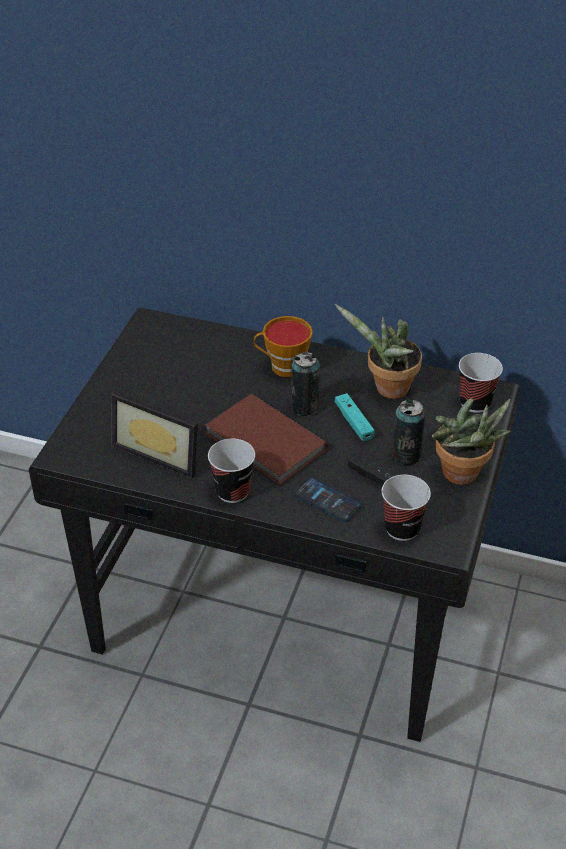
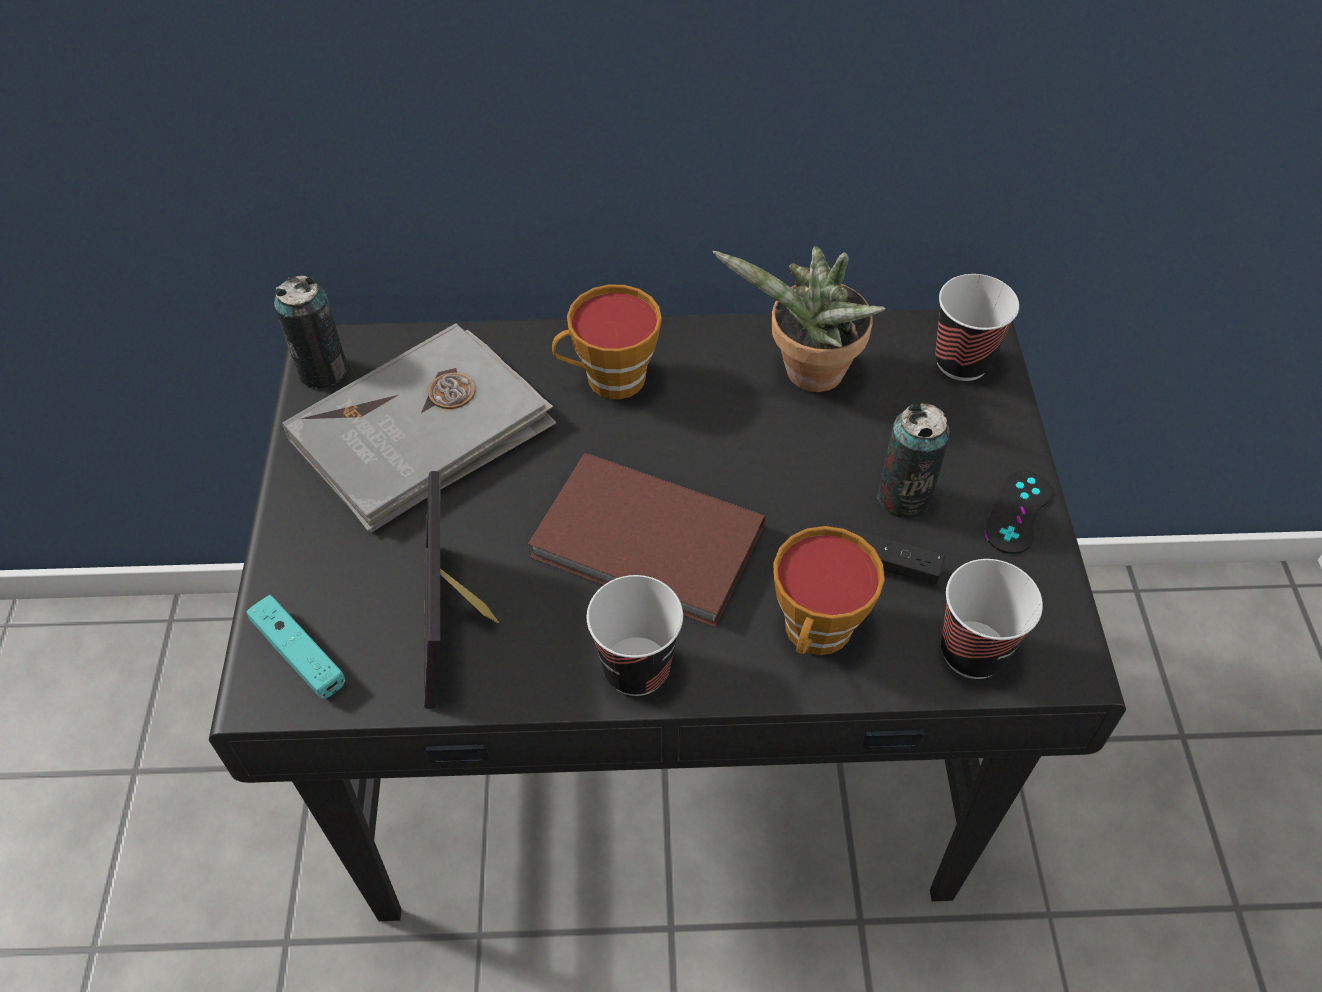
camera: 20 degrees left, 10 degrees up
picture frame [111,391,198,478] -> picture frame turned 75 degrees clockwise [424,471,499,709]
can [291,352,320,416] -> can moved to [274,276,347,389]
phone [294,477,362,522] -> cup [773,526,885,655]
turquoise game controller [335,393,375,441] -> turquoise game controller moved to [246,595,345,699]
potted plant [432,398,511,485] -> black game controller [985,471,1052,554]
none -> grey book [282,323,556,532]

